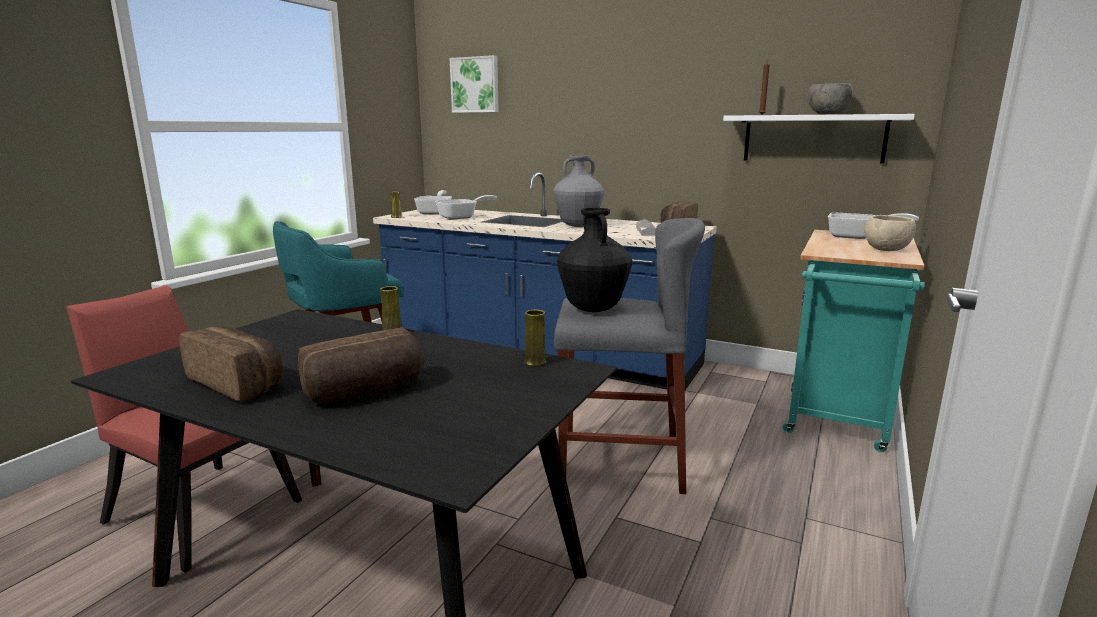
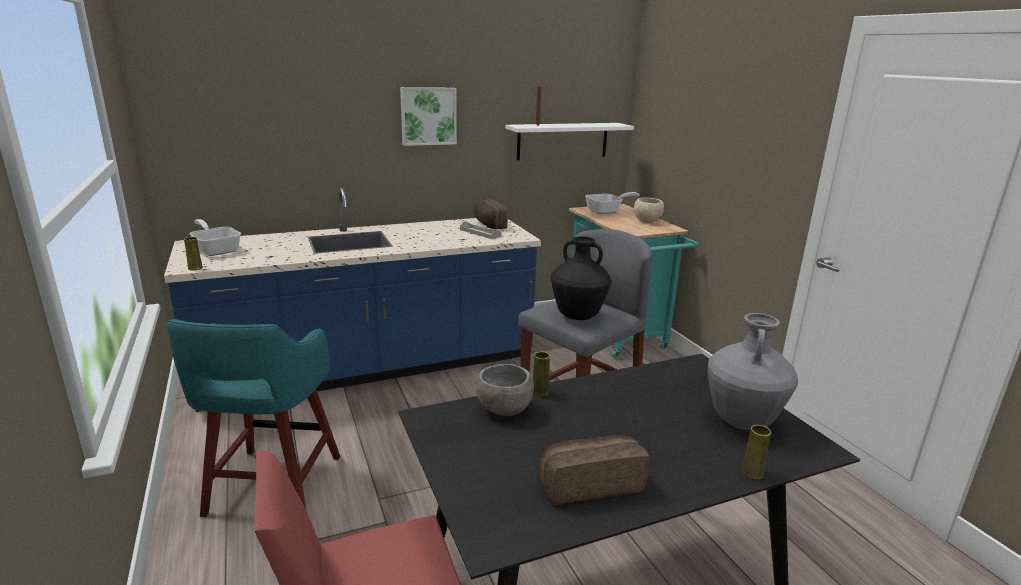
camera: 50 degrees left, 5 degrees up
bread [298,327,424,403] -> none
frying pan [435,195,497,219] -> none
picture [450,55,499,113] -> picture moved to [400,87,457,146]
yellow vase [524,310,546,366] -> yellow vase moved to [741,425,771,480]
grey vase [554,155,604,227] -> grey vase moved to [708,313,798,430]
grey bowl [807,83,852,115] -> grey bowl moved to [475,364,534,416]

